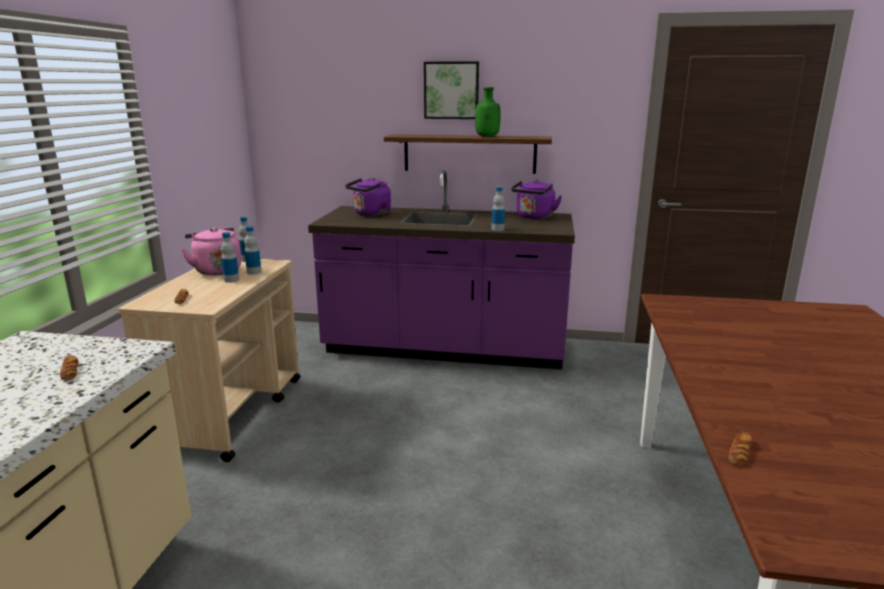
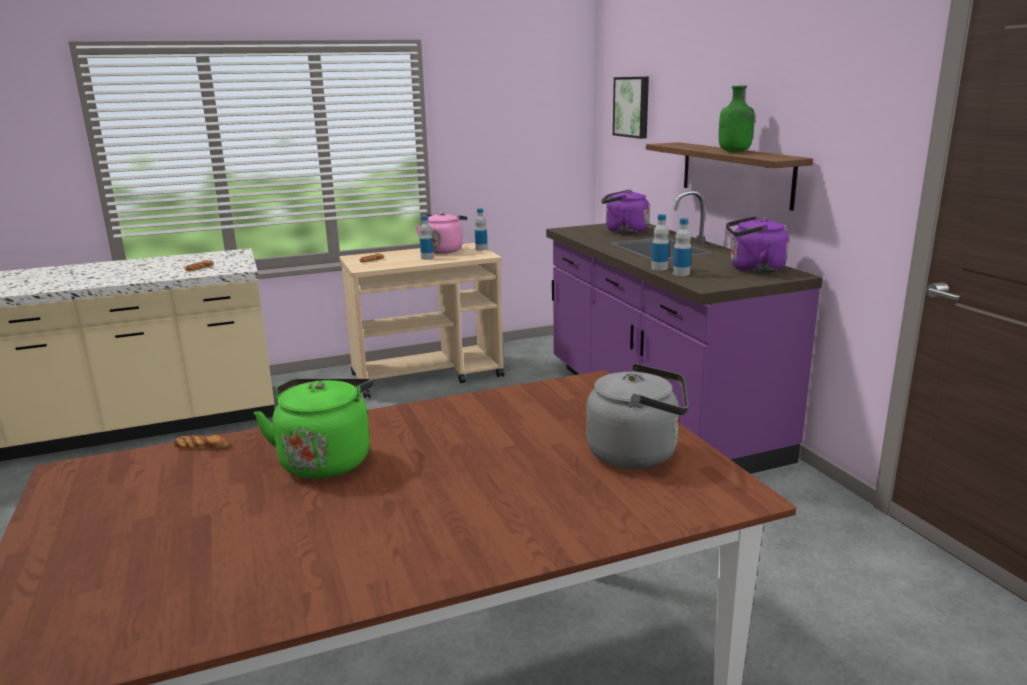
camera: 60 degrees right, 0 degrees up
bottle [244,226,262,275] -> bottle moved to [673,218,691,276]
picture [424,61,479,119] -> picture moved to [613,77,649,139]
none -> green kettle [254,379,373,479]
none -> grey kettle [586,364,688,469]

